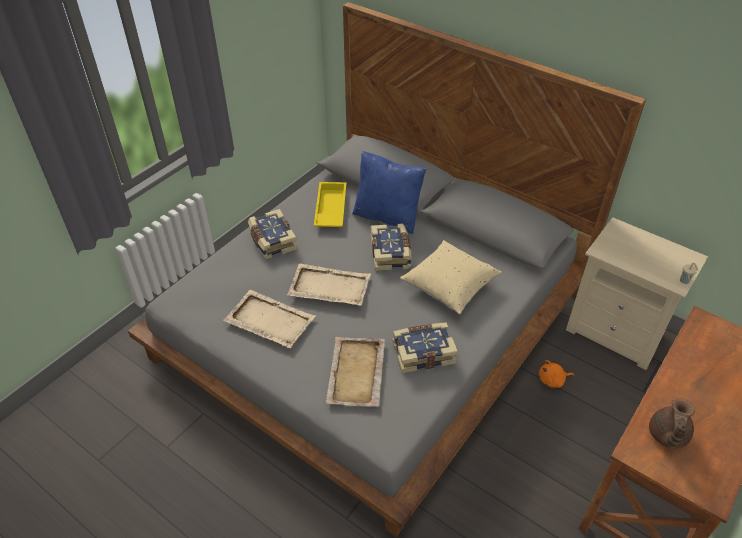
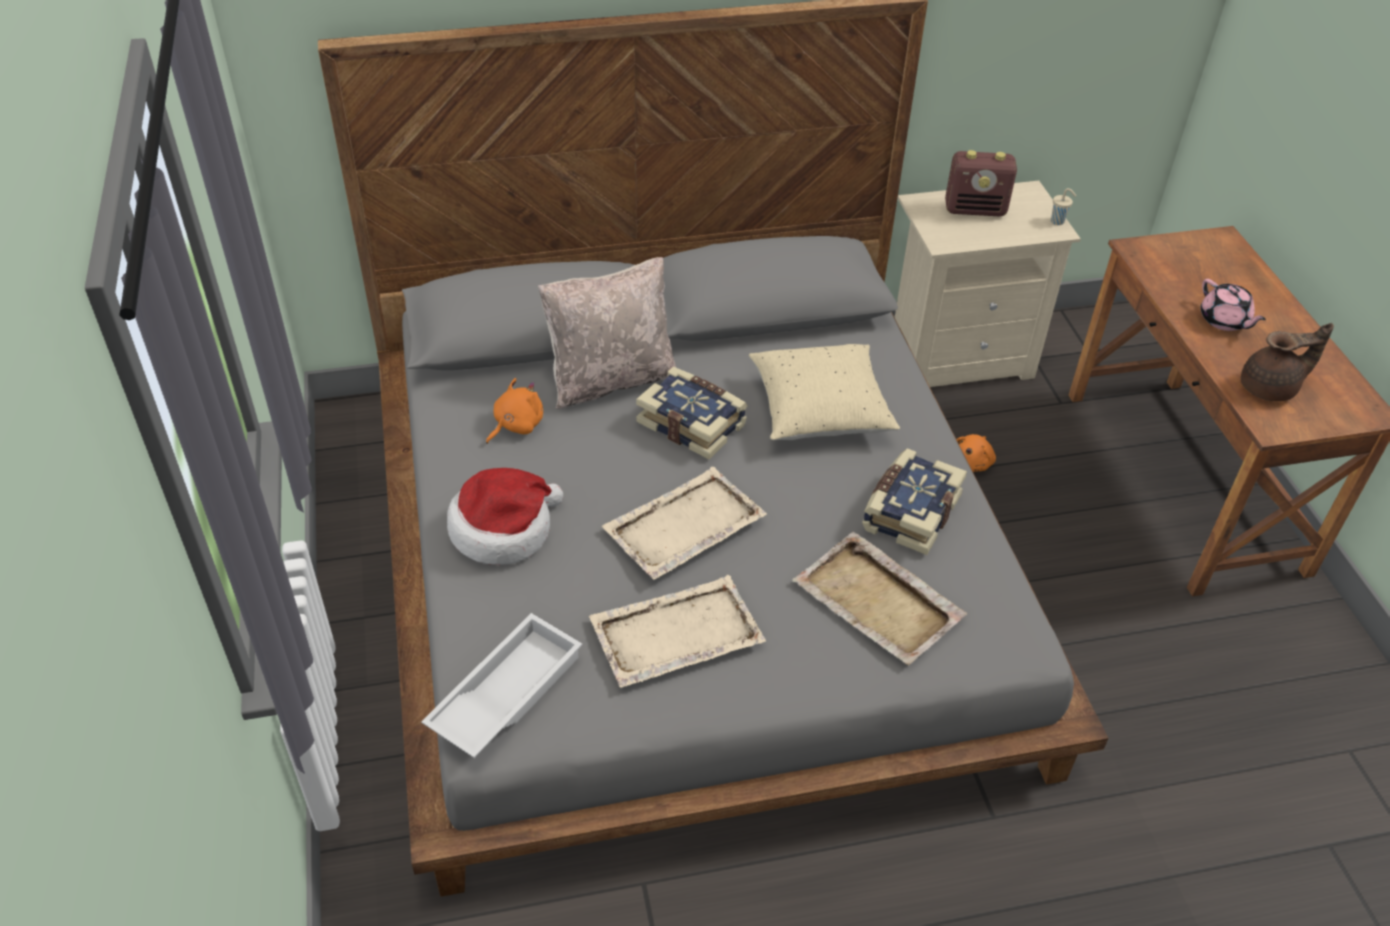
camera: 50 degrees left, 0 degrees up
book [248,209,298,259] -> hat [447,468,563,565]
yellow tray [314,182,346,227] -> orange plush toy [486,378,543,444]
blue pillow [352,151,426,234] -> beige pillow [538,257,676,409]
brown teapot [649,398,695,449] -> brown teapot turned 75 degrees counterclockwise [1241,323,1334,401]
none -> white tray [421,613,582,758]
none -> radio [945,150,1017,217]
none -> pink teapot [1201,279,1266,331]

